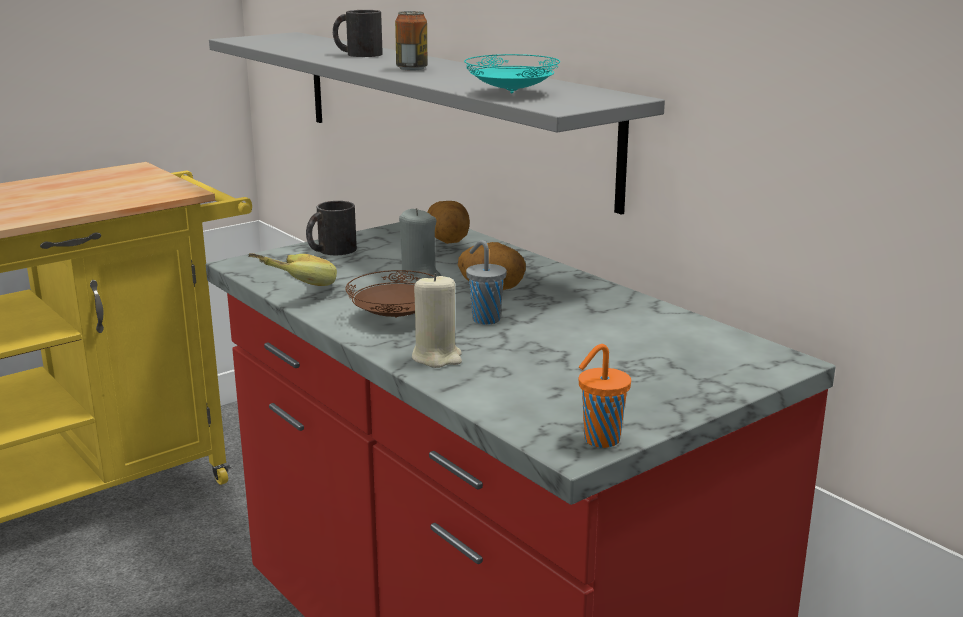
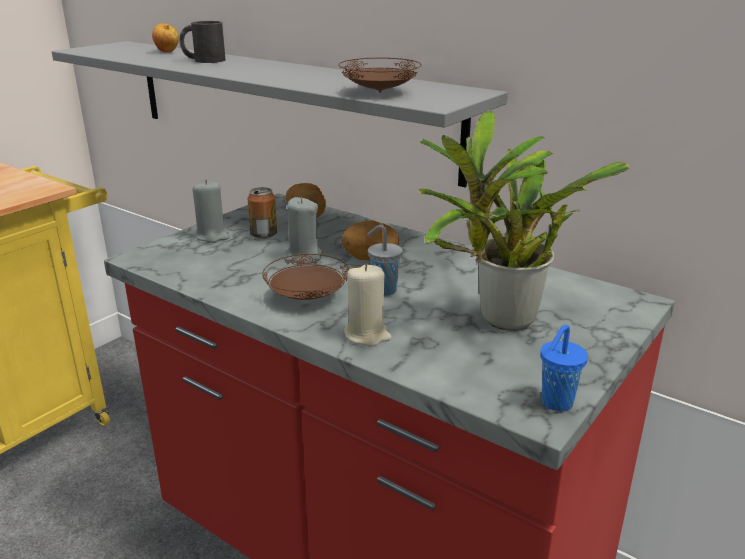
camera: 15 degrees left, 5 degrees up
banana [248,253,337,286] -> none
black mug [306,201,357,255] -> grey candle [193,180,230,243]
can [395,11,428,71] -> can moved to [247,187,277,239]
turquoise plate [464,54,560,93] -> brown plate [338,58,422,93]
orange cup [579,344,631,448] -> blue cup [540,324,588,411]
none -> apple [152,23,179,52]
none -> potted plant [418,110,630,331]

